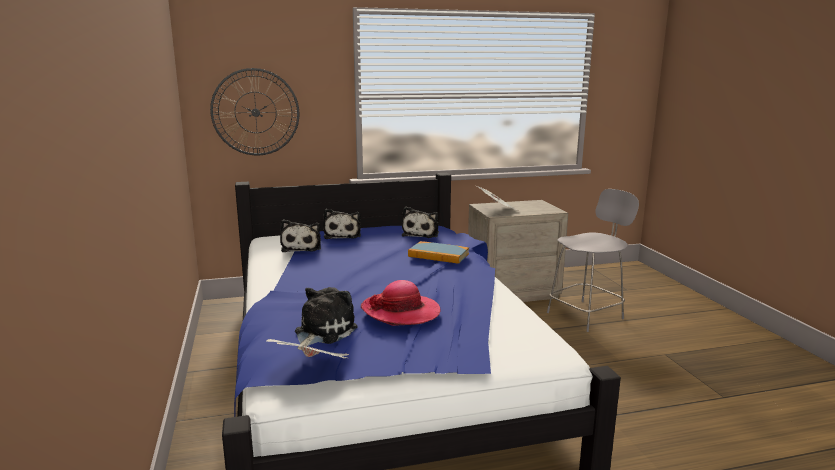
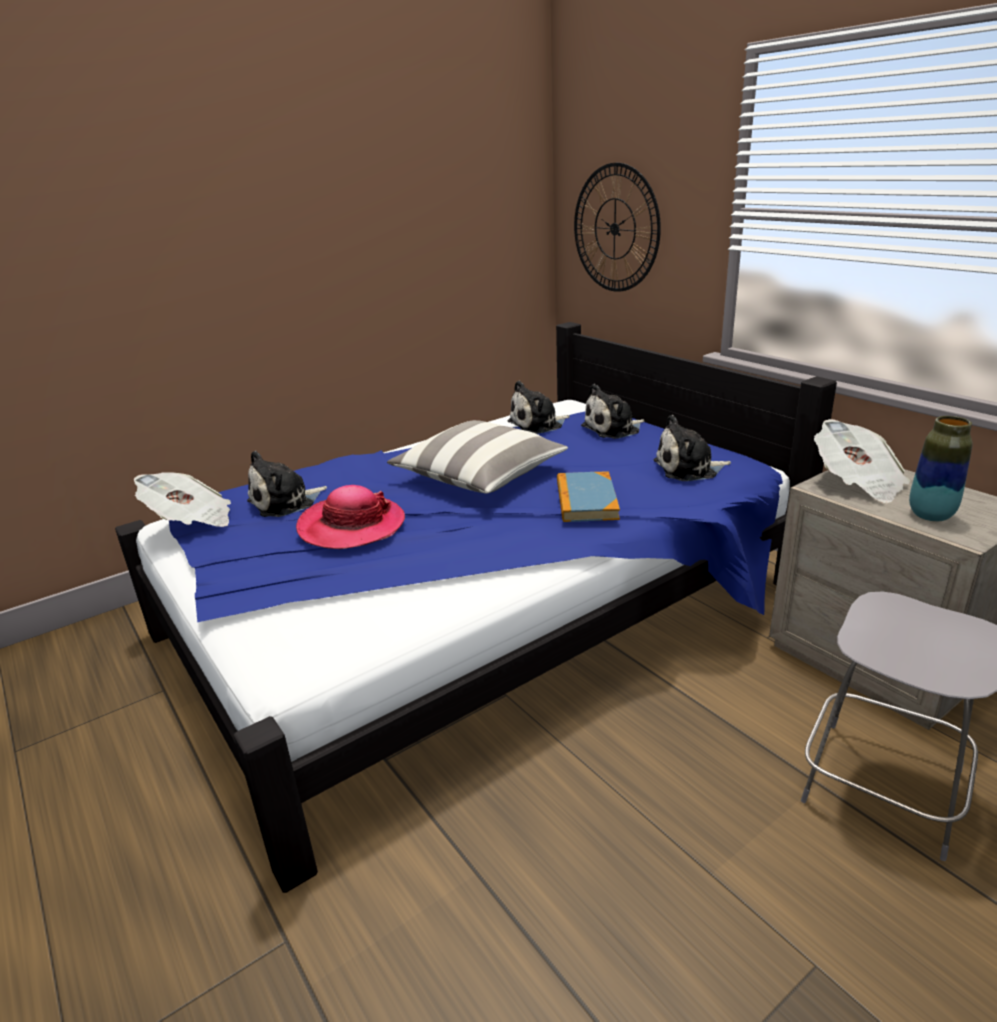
camera: 70 degrees right, 10 degrees up
plush toy [295,287,358,350] -> plush toy turned 135 degrees clockwise [247,451,327,517]
none -> pillow [387,420,568,494]
none -> vase [909,416,973,522]

